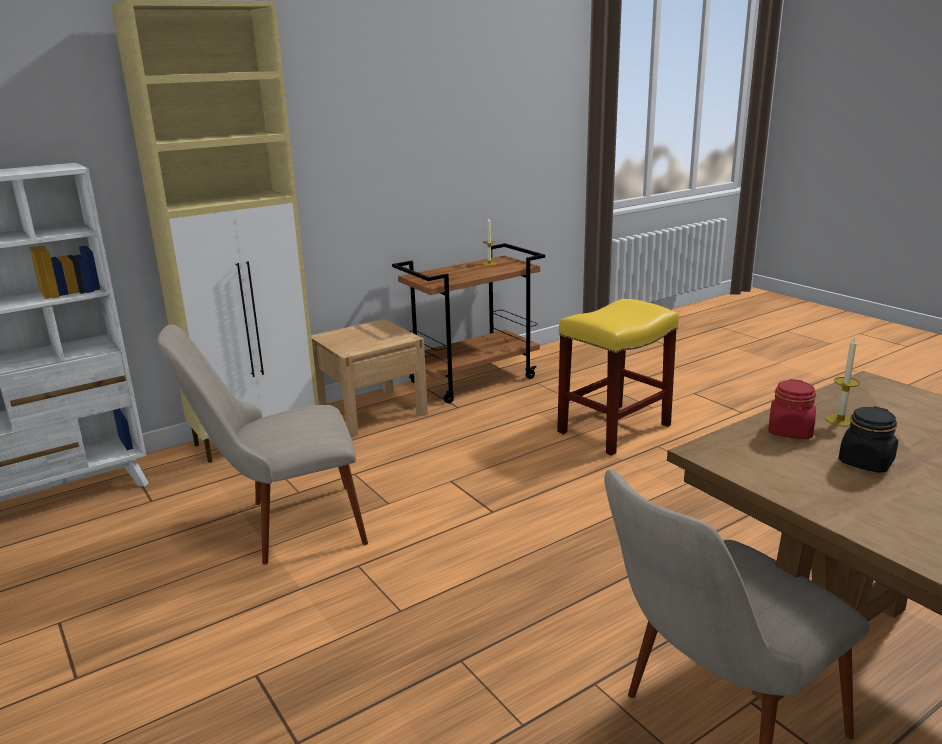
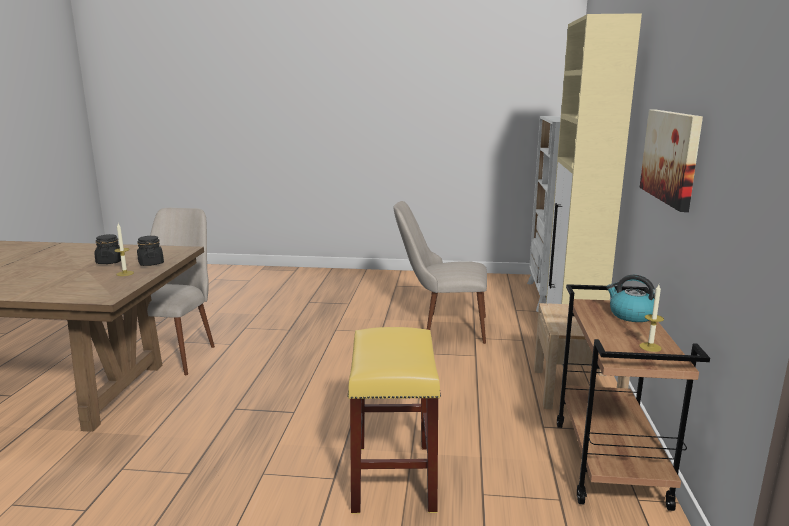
camera: 130 degrees right, 5 degrees down
beige chair [157,324,368,565] -> beige chair turned 105 degrees counterclockwise [394,201,487,344]
red jar [768,379,816,439] -> black jar [137,236,164,266]
none -> kettle [606,275,655,322]
none -> picture [640,110,703,212]

